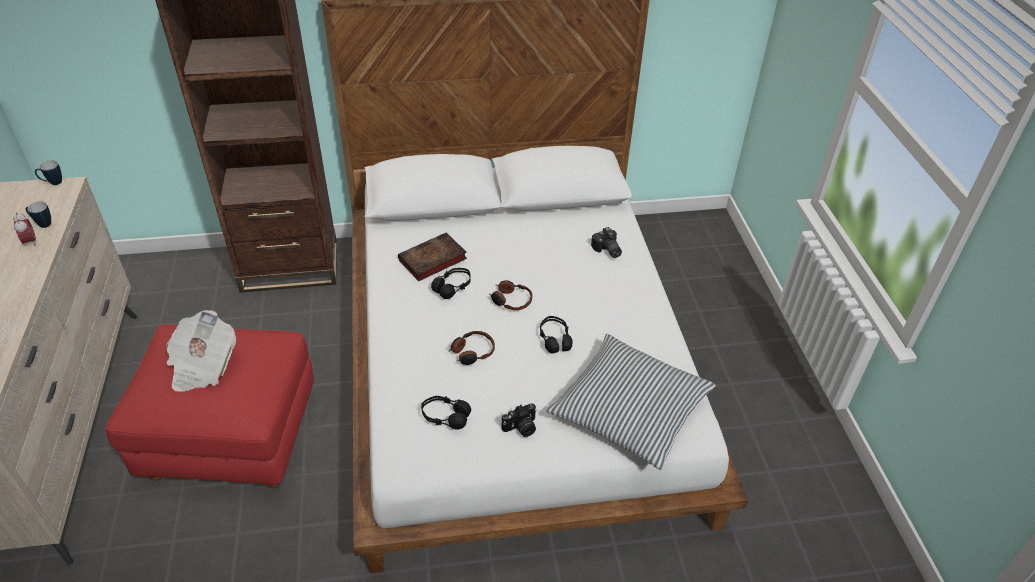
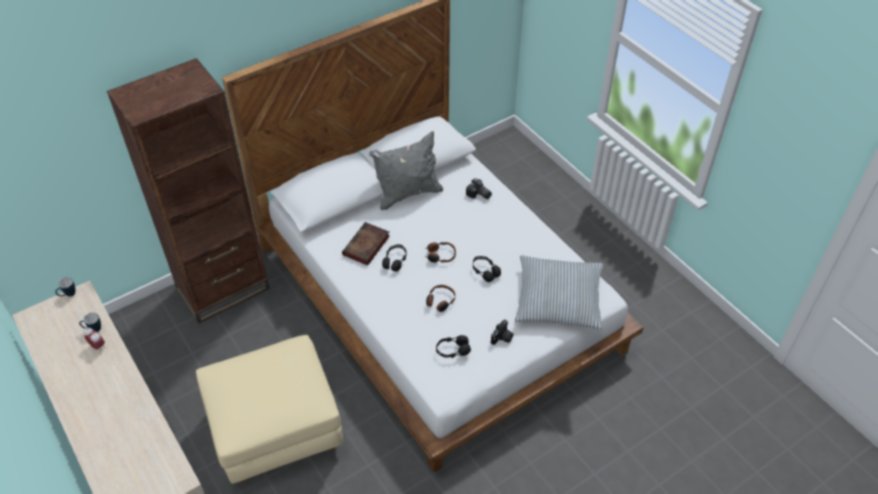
camera: 25 degrees left, 5 degrees up
red ottoman [106,324,314,488] -> beige ottoman [196,335,343,484]
newspaper [166,310,236,392] -> none
none -> grey pillow [369,131,443,210]

